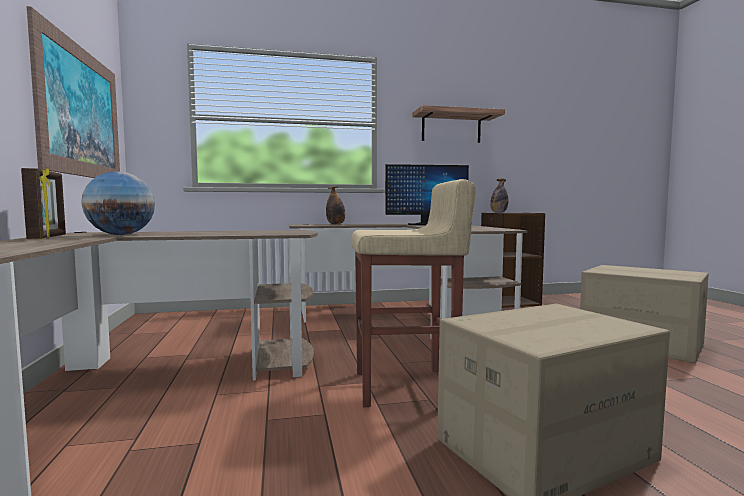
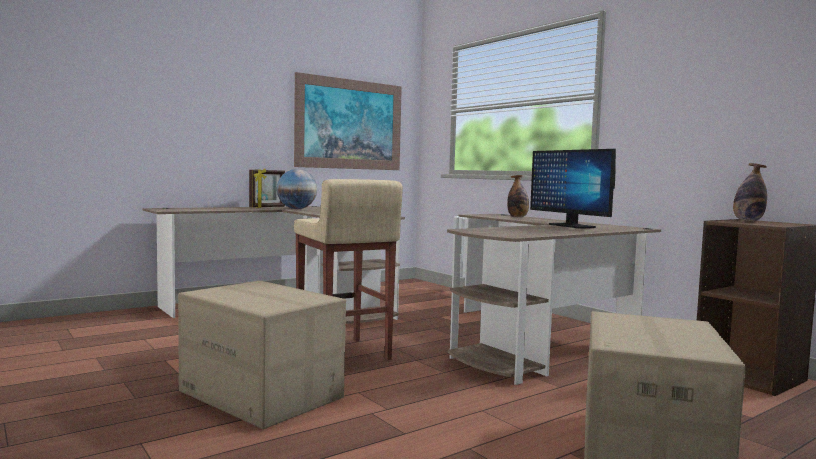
camera: 65 degrees right, 0 degrees up
shelf [412,105,505,143] -> none

